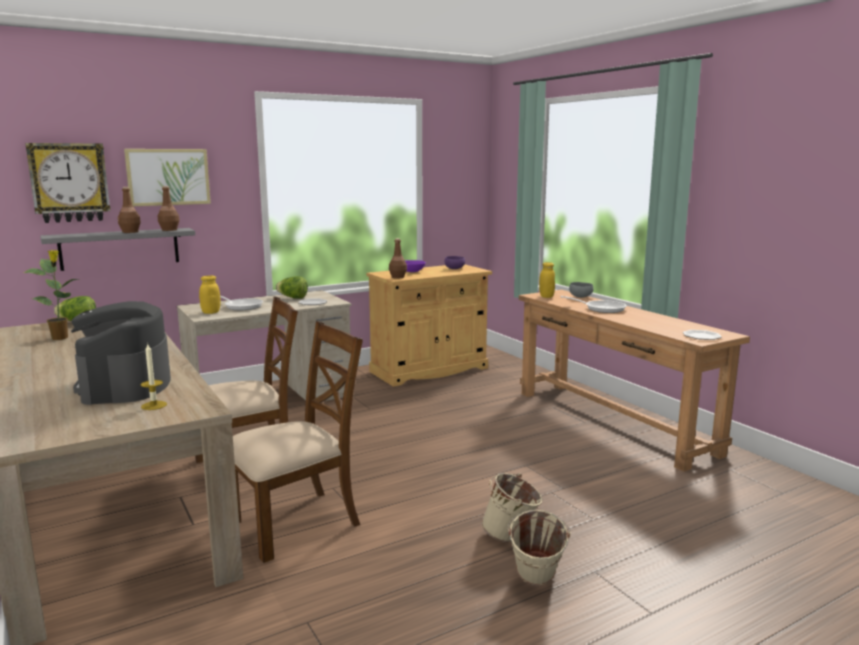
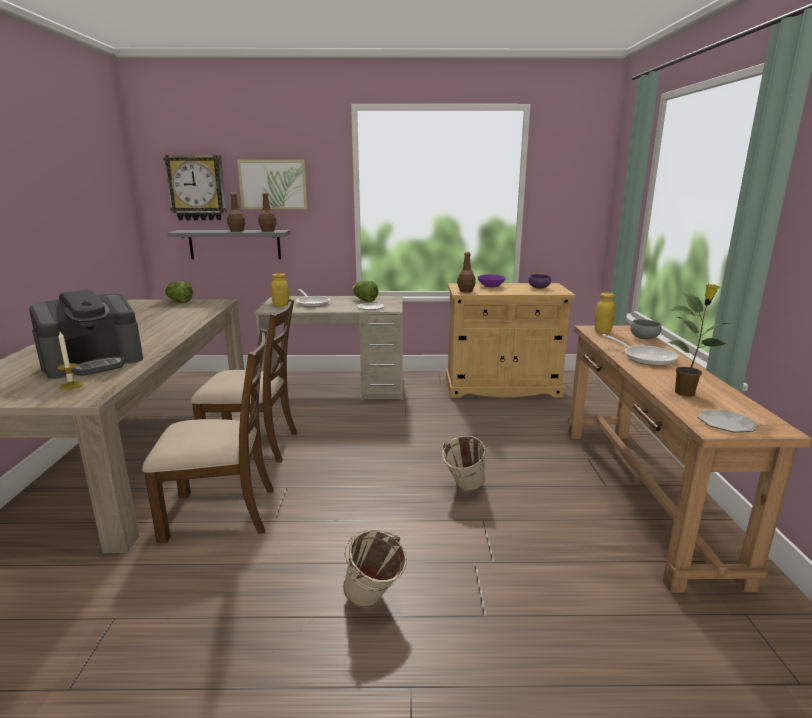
camera: 30 degrees right, 5 degrees up
potted plant [24,250,80,340] -> potted plant moved to [668,284,728,397]
coffee machine [71,301,171,405] -> coffee machine turned 150 degrees counterclockwise [29,290,143,379]
beige bucket [507,510,571,586] -> beige bucket moved to [442,436,488,492]

